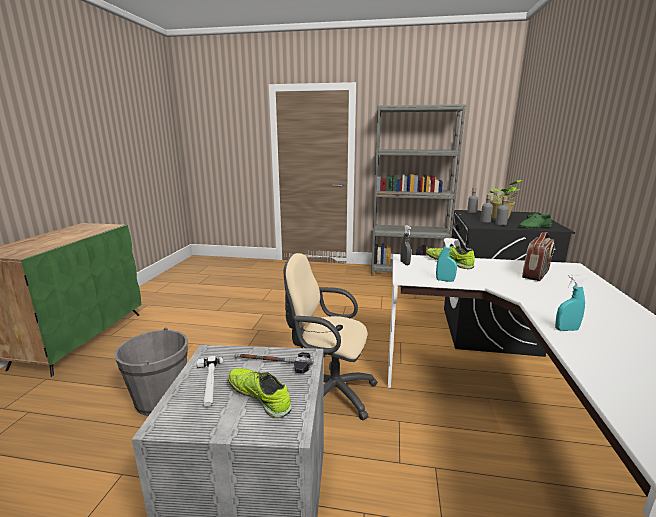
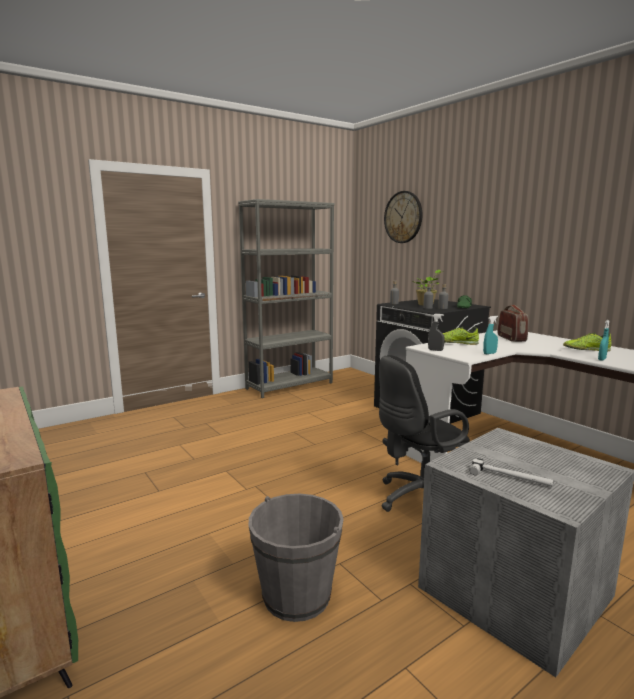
camera: 45 degrees left, 5 degrees down
shoe [228,368,292,418] -> shoe moved to [563,332,611,351]
hammer [235,352,313,374] -> none
beige office chair [284,253,378,420] -> black office chair [379,355,470,512]
none -> wall clock [384,191,423,243]

